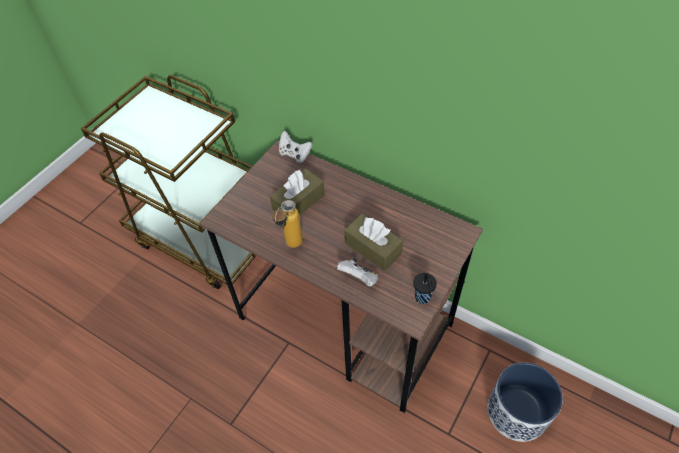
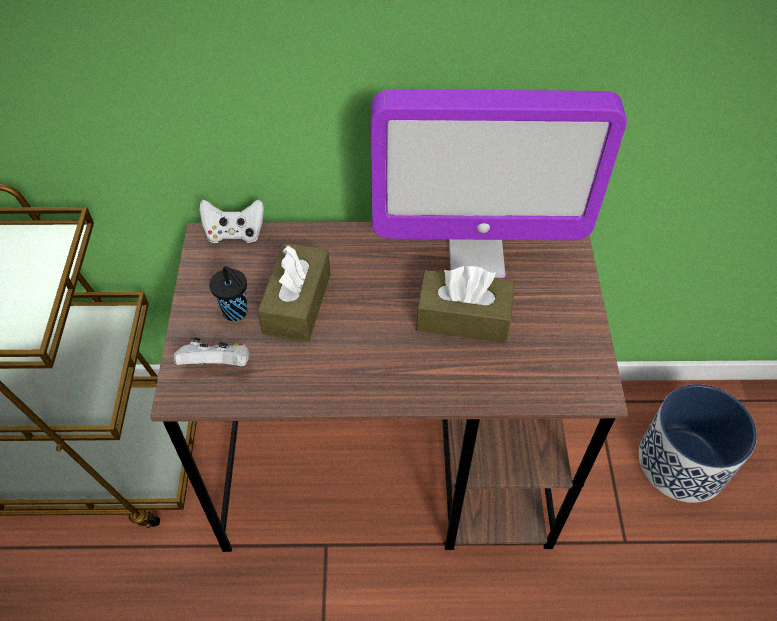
camera: 35 degrees left, 0 degrees up
bottle [272,200,302,248] -> none
white game controller [337,258,378,287] -> white game controller moved to [174,338,249,366]
black cup [414,273,437,304] -> black cup moved to [209,266,248,321]
none -> monitor [371,89,627,278]

